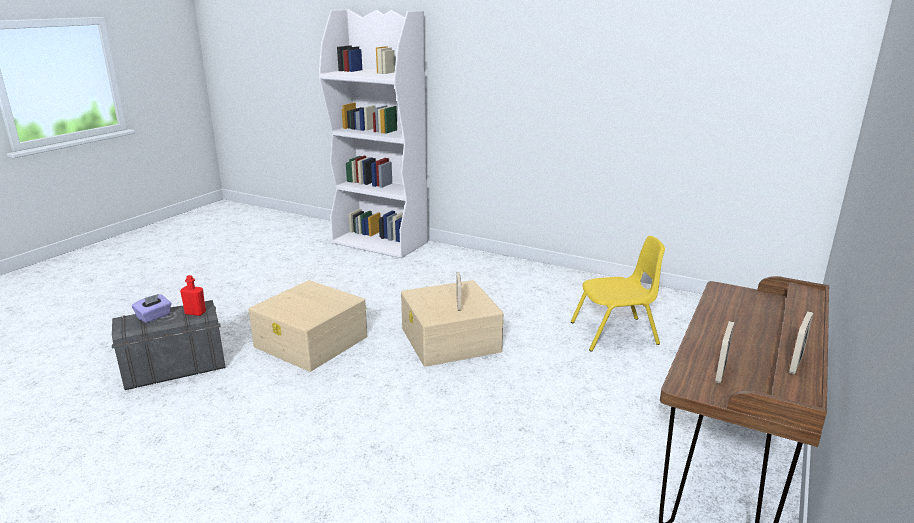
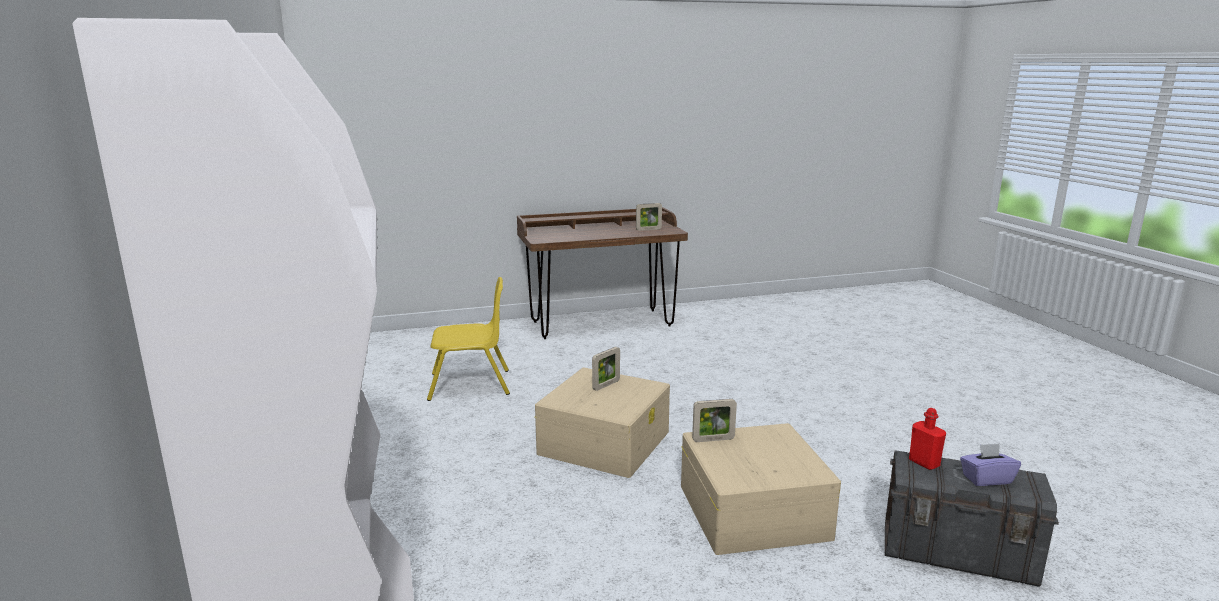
camera: 135 degrees left, 5 degrees down
yellow chair [571,236,665,352] -> yellow chair turned 135 degrees clockwise [427,277,510,401]
picture frame [789,311,813,375] -> picture frame moved to [692,399,737,442]

